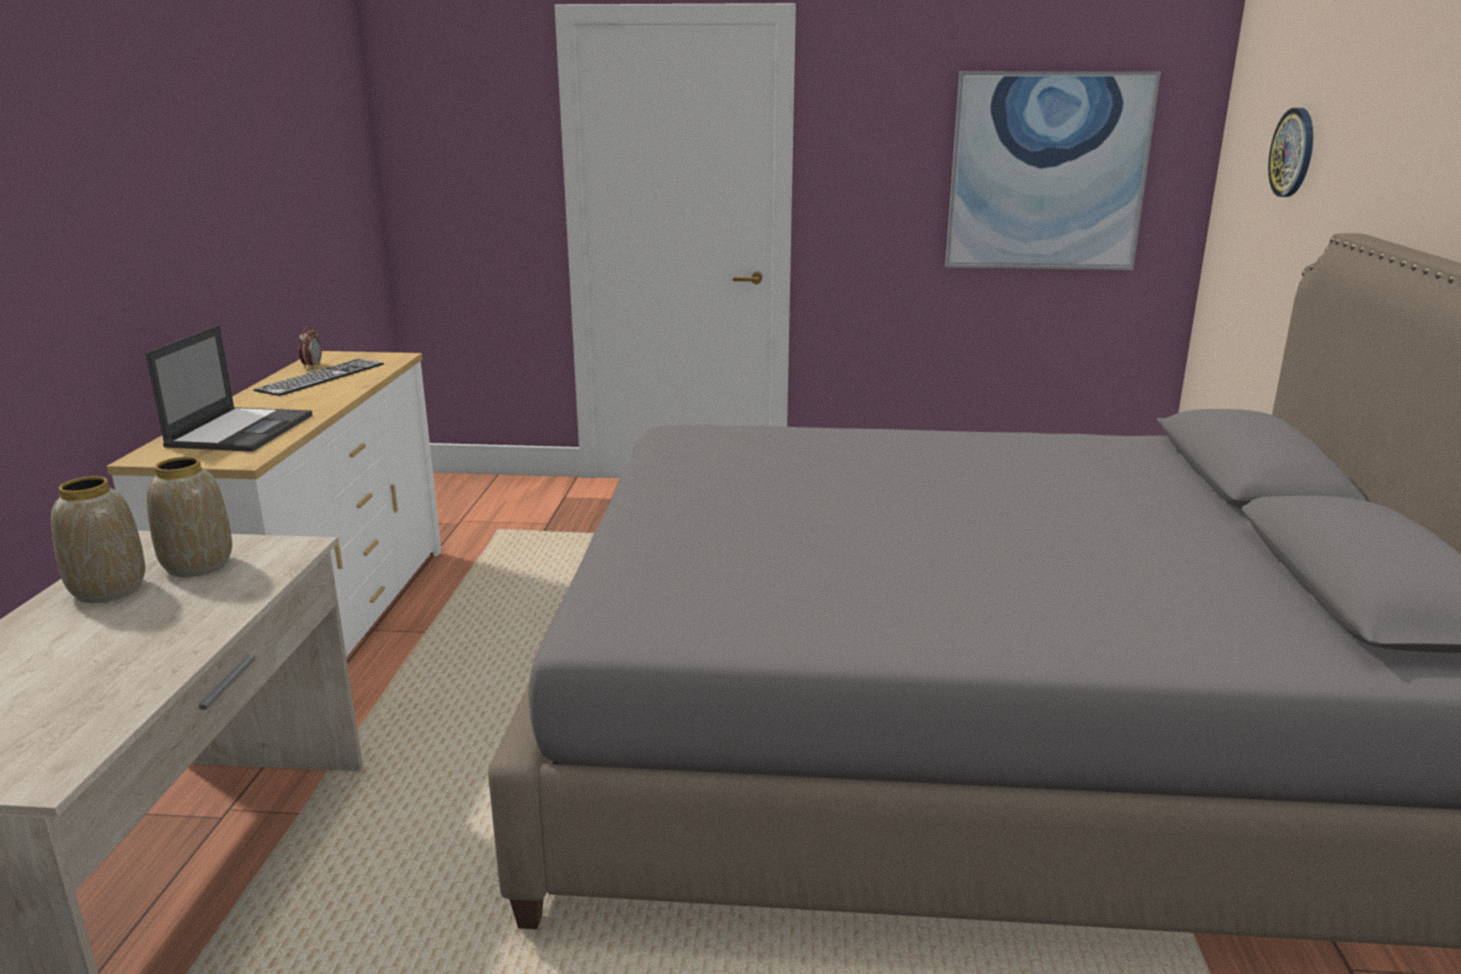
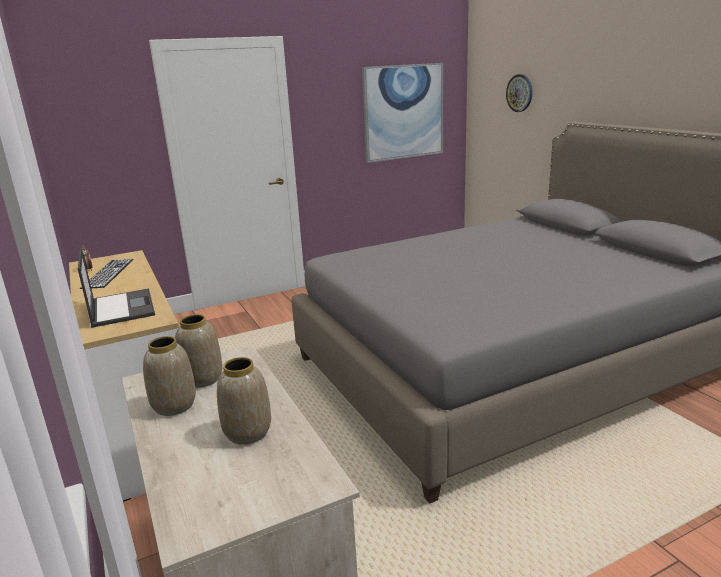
camera: 30 degrees left, 0 degrees up
none -> vase [217,357,271,445]

